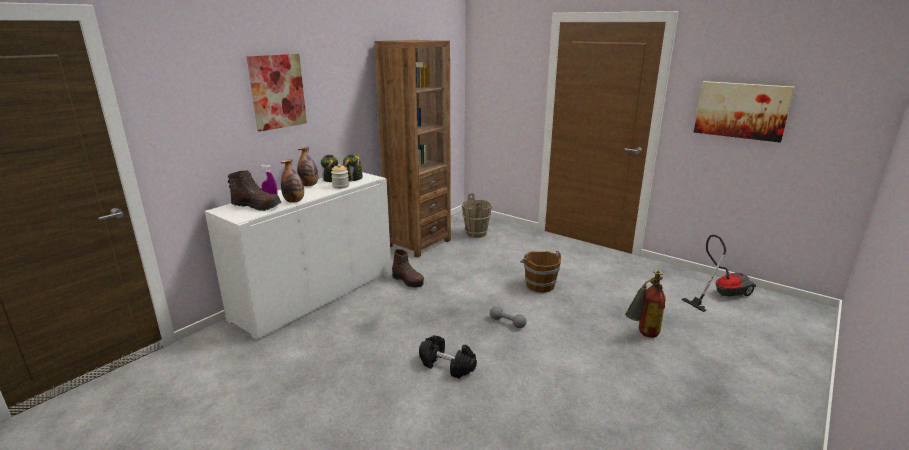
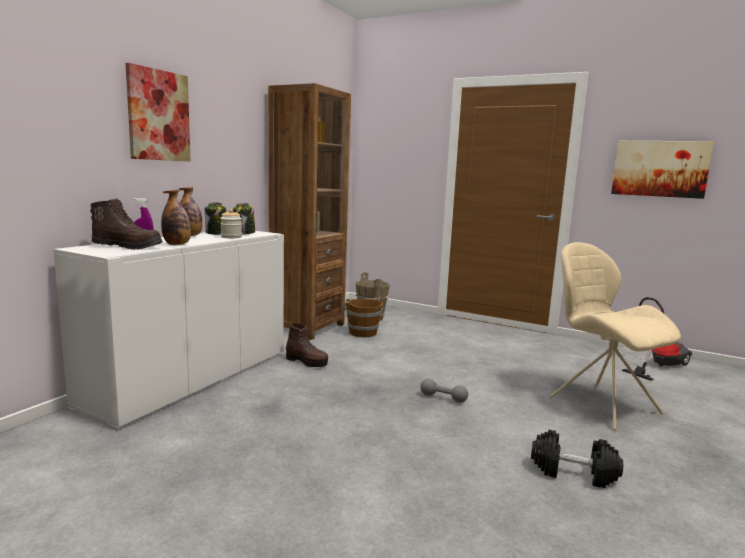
camera: 10 degrees left, 10 degrees down
black dumbbell [419,335,477,378] -> black dumbbell moved to [531,430,623,488]
brown bucket [520,251,561,293] -> brown bucket moved to [342,296,383,337]
fire extinguisher [625,270,666,338] -> beige chair [549,242,681,430]

